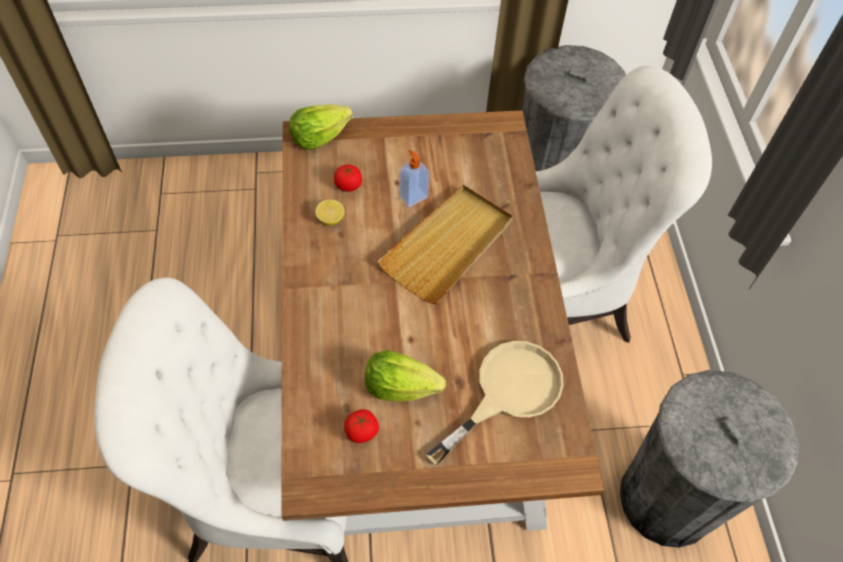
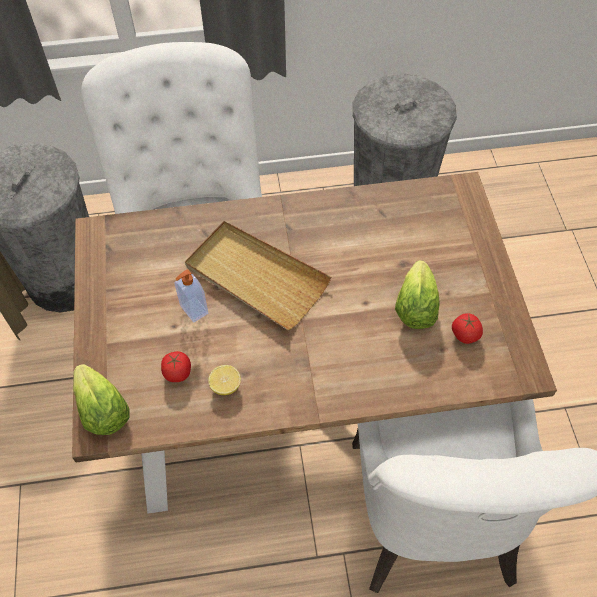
camera: 90 degrees left, 0 degrees up
beige frying pan [426,341,564,465] -> none

